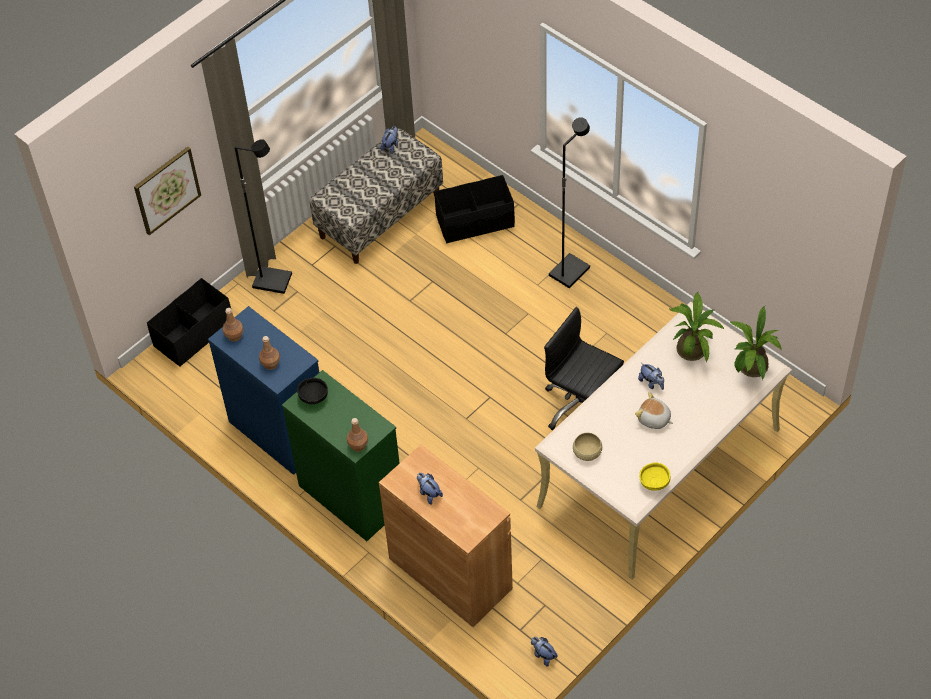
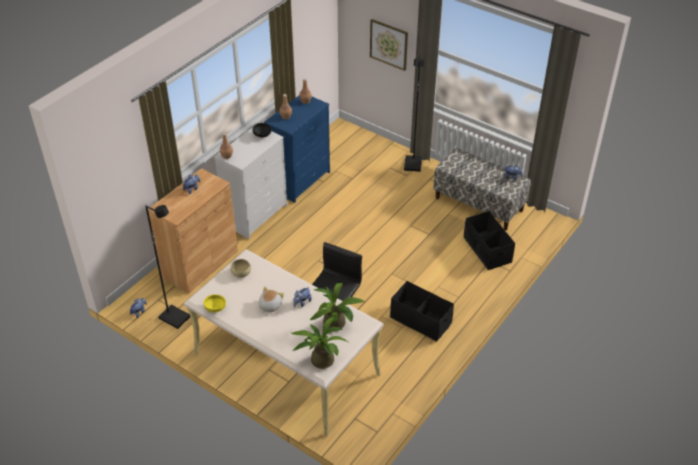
camera: 80 degrees right, 10 degrees down
black storage box [147,278,231,367] -> black storage box moved to [390,281,454,342]
green dresser [282,370,400,541] -> white dresser [214,127,287,239]
black floor lamp [549,117,590,288] -> black floor lamp moved to [145,205,190,329]

